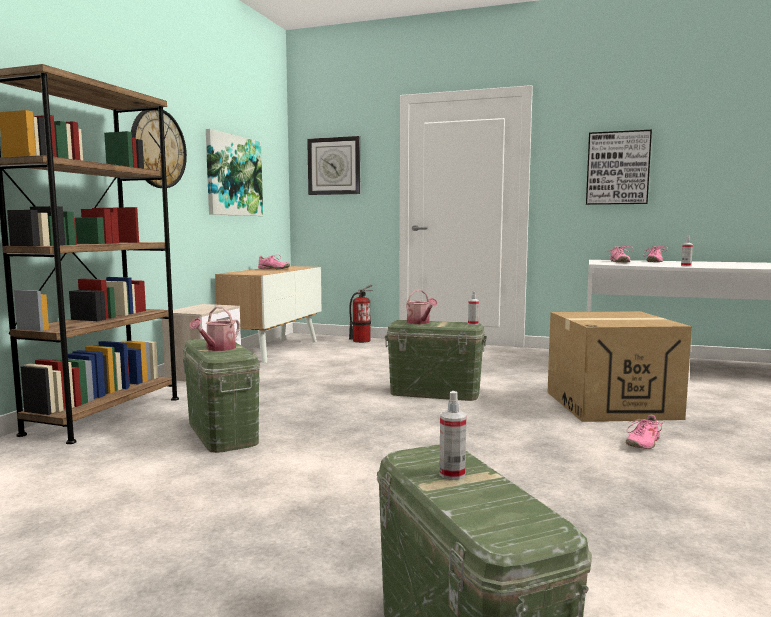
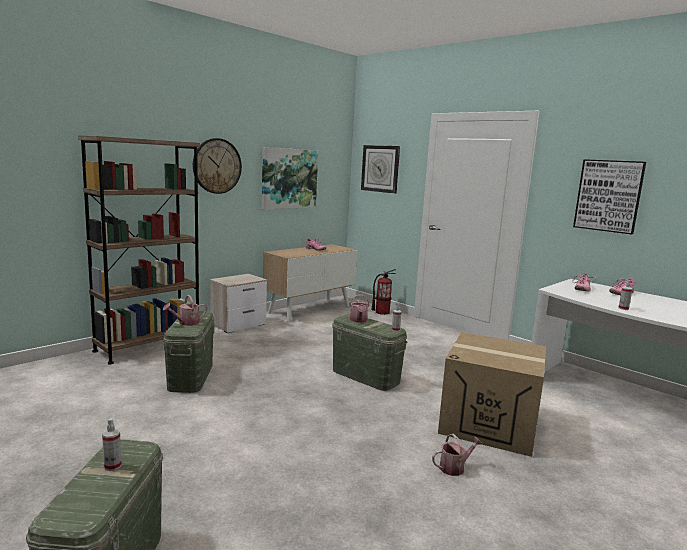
camera: 25 degrees right, 5 degrees up
pink shoe [626,415,663,449] -> watering can [432,434,483,476]

